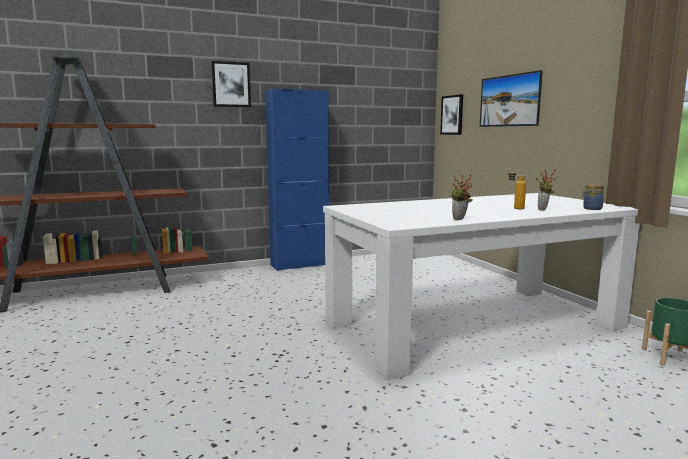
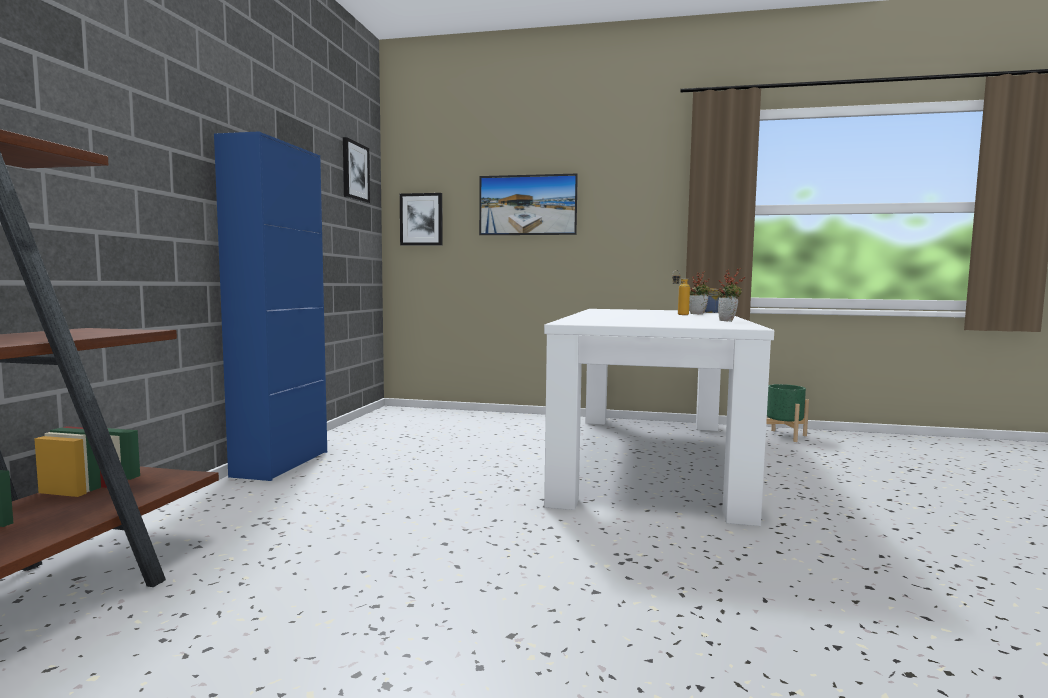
camera: 55 degrees left, 5 degrees down
picture [211,61,251,107] -> picture moved to [343,137,370,203]

